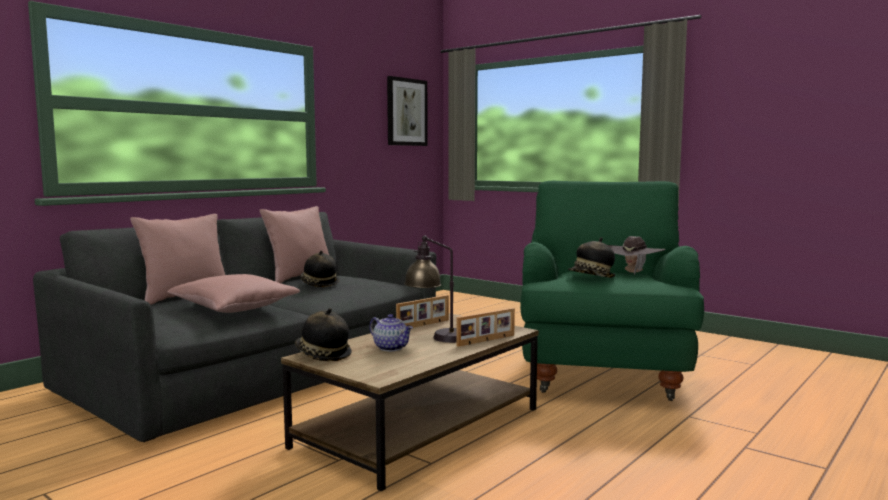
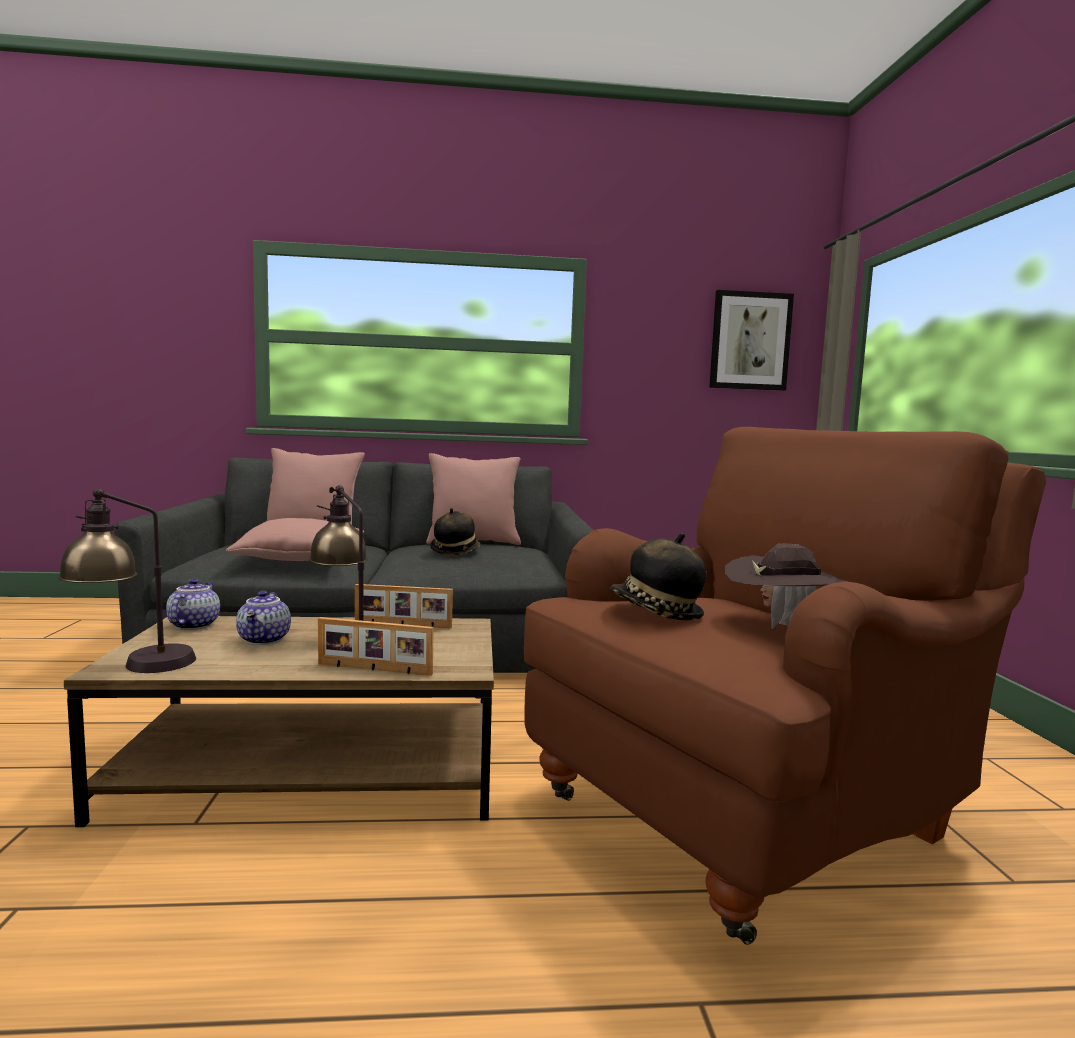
camera: 45 degrees right, 0 degrees up
hat [295,308,352,361] -> teapot [166,579,220,630]
green armchair [520,181,704,401] -> brown armchair [524,427,1046,945]
none -> table lamp [58,488,196,673]

